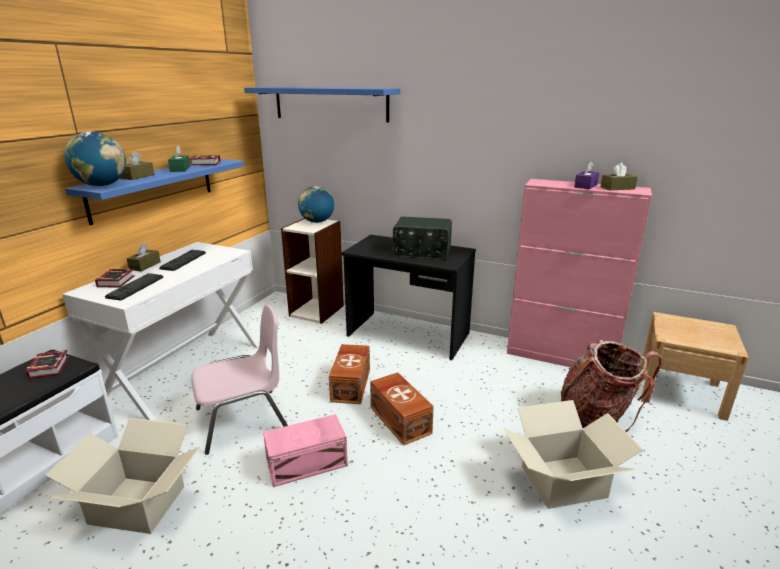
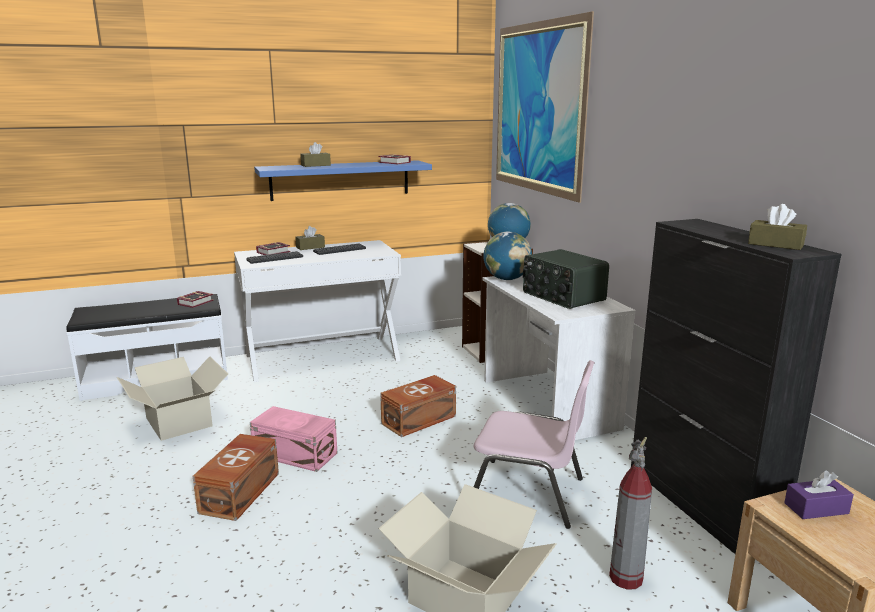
camera: 45 degrees right, 5 degrees down
globe [64,131,126,186] -> globe moved to [483,232,532,280]
green tissue box [168,146,190,172] -> none
pink chair [191,304,288,455] -> pink chair moved to [473,360,595,529]
blue shelf [244,87,400,122] -> picture [496,11,594,203]
black desk [341,235,476,360] -> white desk [483,275,636,440]
brown storage box [370,372,434,446] -> brown storage box moved to [193,434,279,521]
pink cabinet [507,179,652,367] -> black cabinet [631,219,842,554]
backpack [561,340,662,432] -> fire extinguisher [609,437,652,590]
purple tissue box [574,162,599,189] -> purple tissue box moved to [784,471,854,519]

